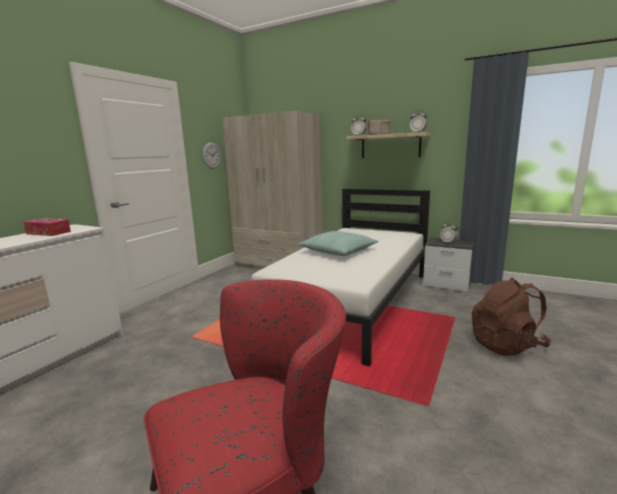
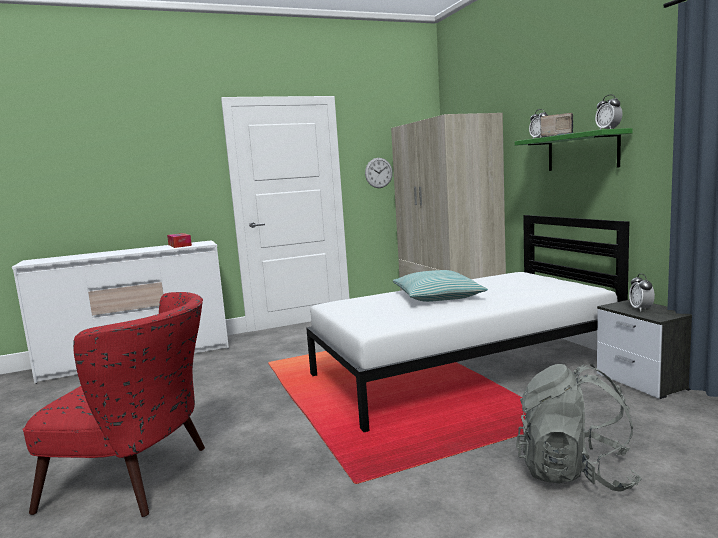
camera: 40 degrees right, 5 degrees down
beige shelf [346,132,431,158] -> green shelf [515,128,633,171]
brown backpack [472,278,551,356] -> grey backpack [516,364,642,492]

